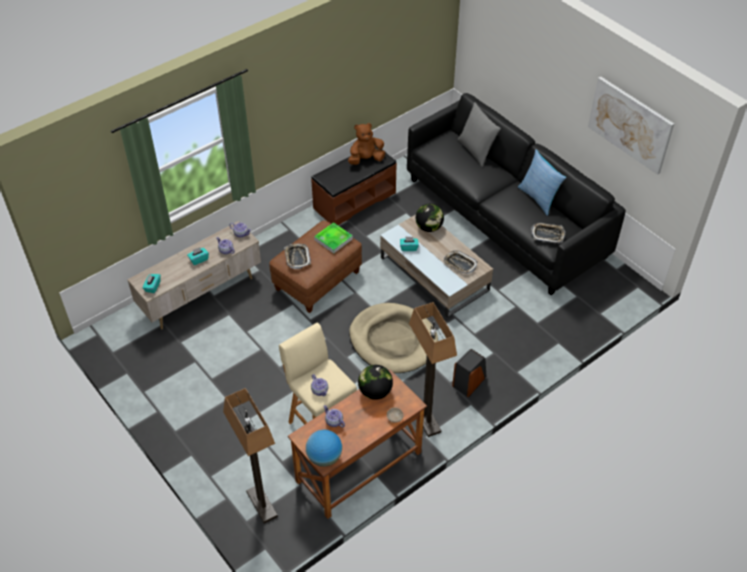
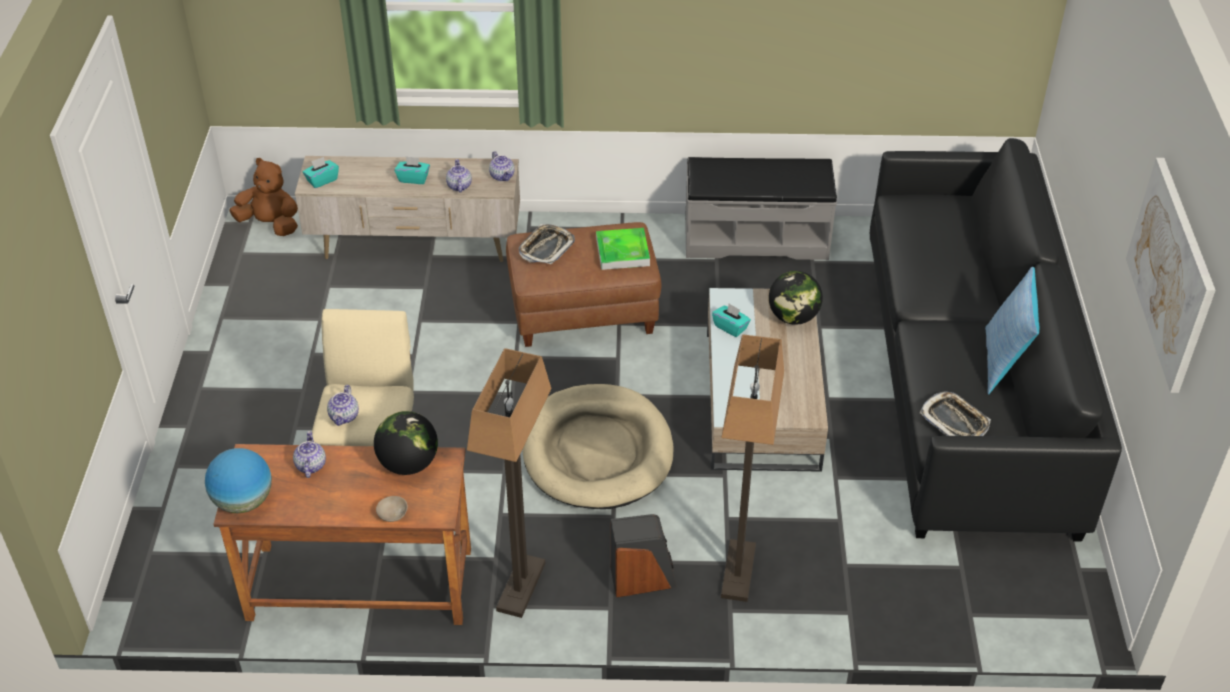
camera: 40 degrees right, 5 degrees down
floor lamp [223,388,278,523] -> floor lamp moved to [721,334,784,602]
brown bench [311,144,397,225] -> grey bench [685,157,837,260]
brown plush toy [348,123,385,165] -> brown plush toy moved to [229,158,298,236]
tray [444,250,478,274] -> none
grey pillow [457,102,501,167] -> none

